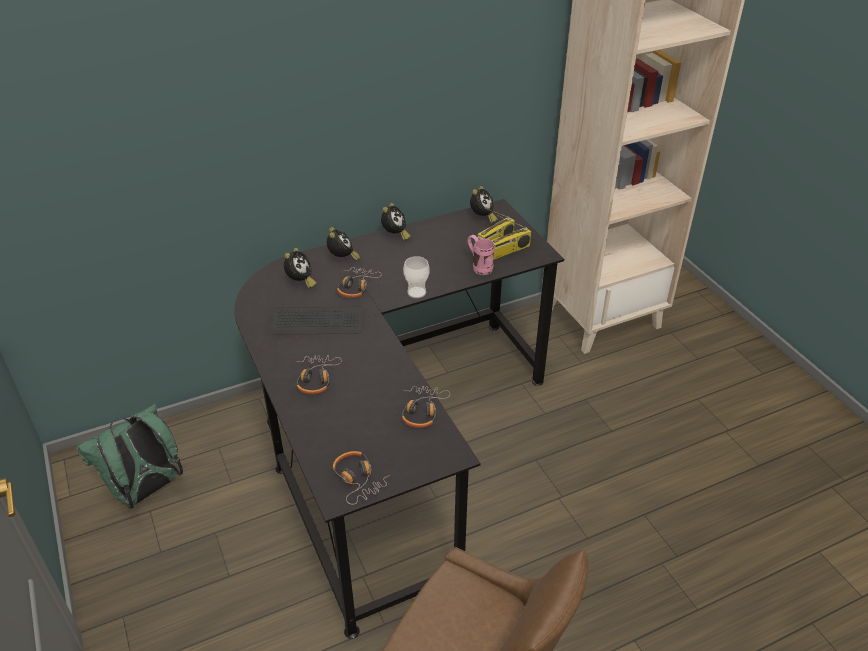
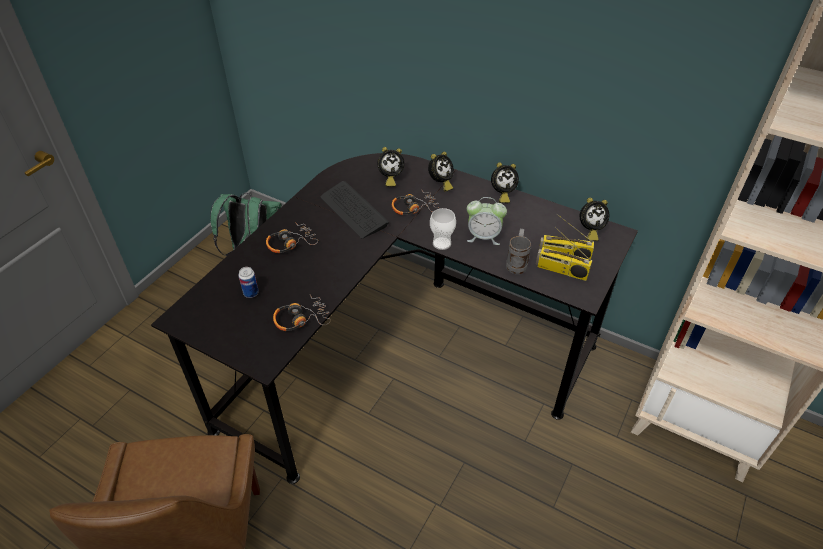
camera: 55 degrees right, 5 degrees up
headphones [333,451,390,505] -> none
pink mug [467,235,495,275] -> grey mug [506,229,531,274]
none -> can [238,267,259,298]
none -> alarm clock [467,197,507,245]

